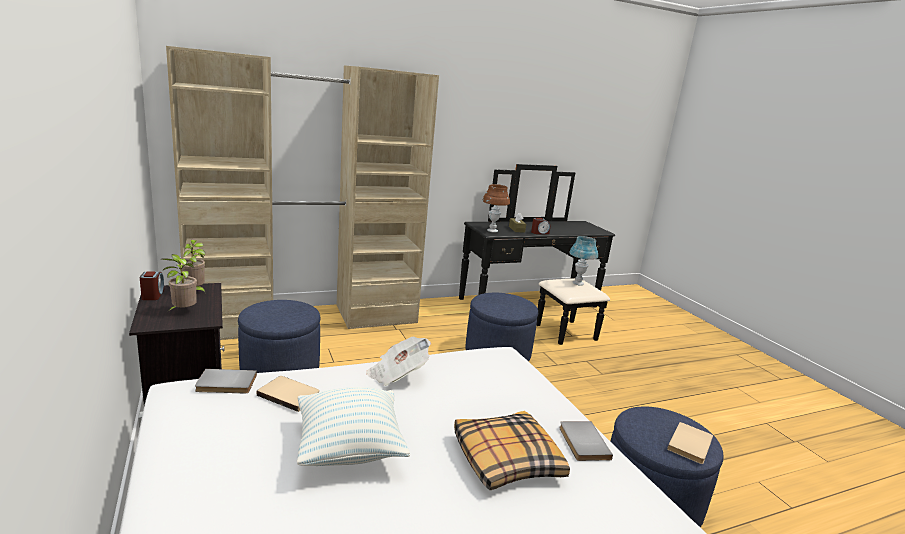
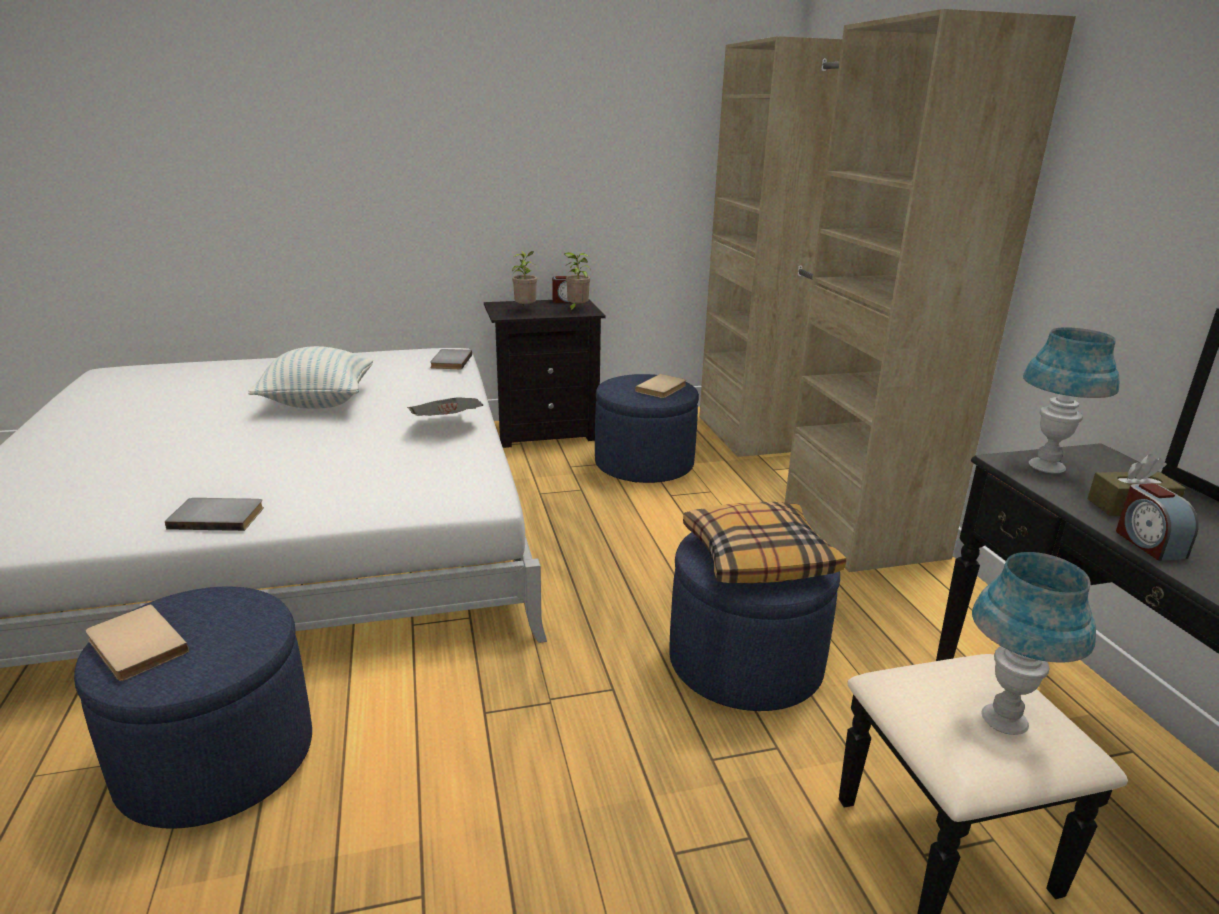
camera: 100 degrees right, 5 degrees up
beige book [257,376,320,412] -> beige book moved to [635,374,686,398]
pillow [454,411,570,490] -> pillow moved to [683,502,846,583]
brown table lamp [483,184,510,232] -> blue table lamp [1023,327,1119,474]

